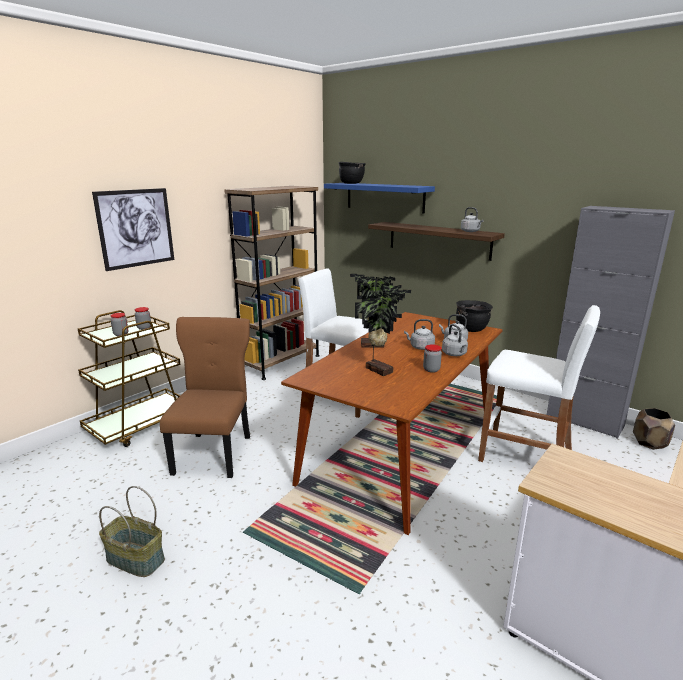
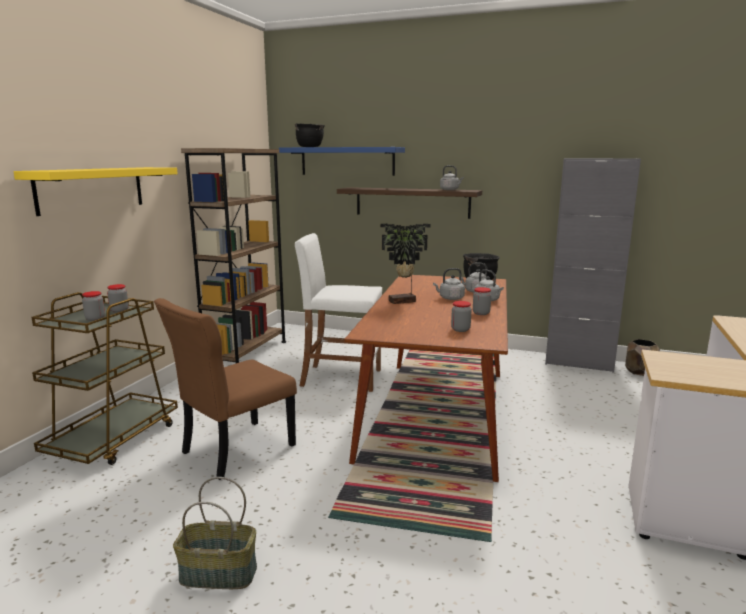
camera: 20 degrees left, 5 degrees down
picture [92,188,174,271] -> yellow shelf [13,167,178,216]
brown chair [160,317,250,478] -> brown chair turned 120 degrees counterclockwise [154,298,297,480]
potted plant [355,285,411,376] -> none
white stool [478,305,600,462] -> none
none -> jar [451,301,472,332]

